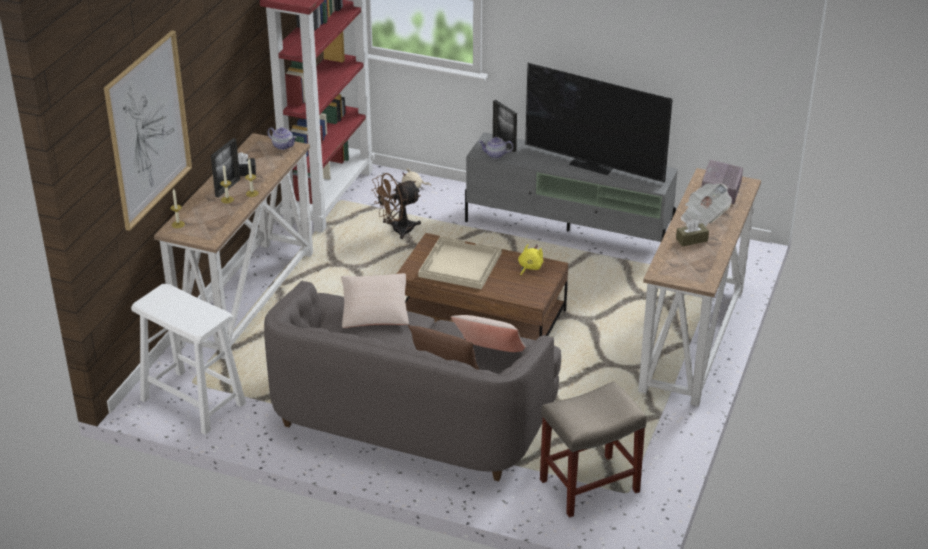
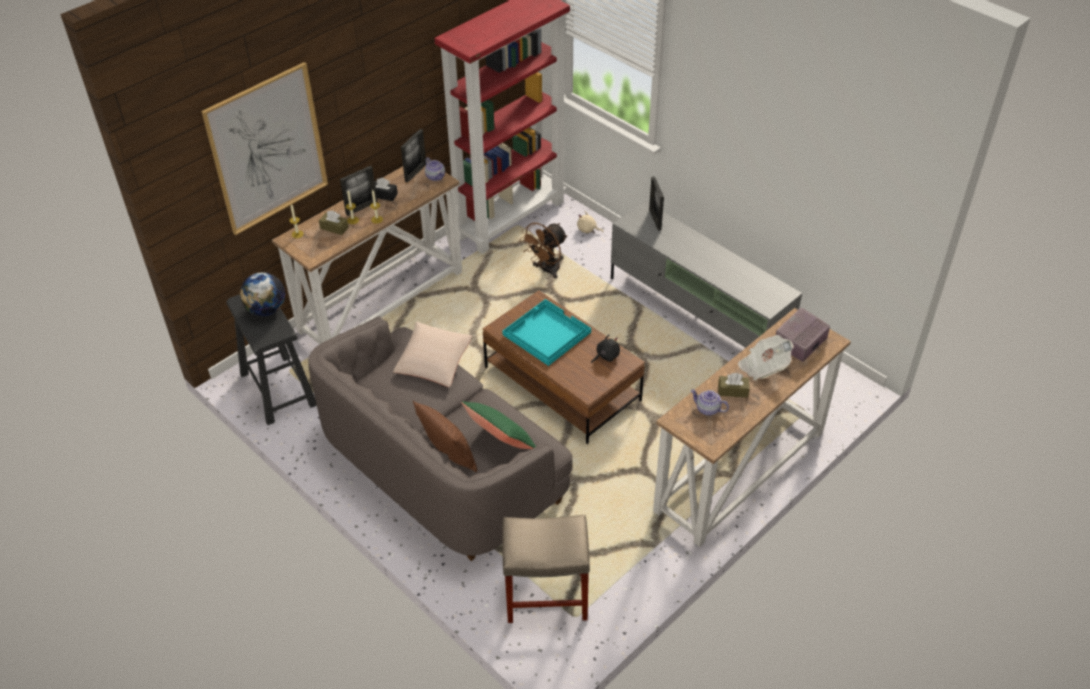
camera: 25 degrees right, 10 degrees up
white stool [131,284,246,435] -> black stool [226,294,317,425]
brown fan [371,173,421,239] -> brown fan turned 45 degrees counterclockwise [521,223,568,278]
beige tray [418,236,502,289] -> turquoise tray [503,299,591,366]
beige pillow [451,315,526,352] -> green pillow [461,401,536,449]
teapot [479,137,513,159] -> teapot moved to [690,389,729,416]
yellow plush toy [518,244,543,276] -> black plush toy [591,334,620,363]
television [525,63,672,182] -> none
none -> globe [240,272,285,316]
none -> brown tissue box [319,210,349,235]
none -> picture frame [401,129,426,183]

